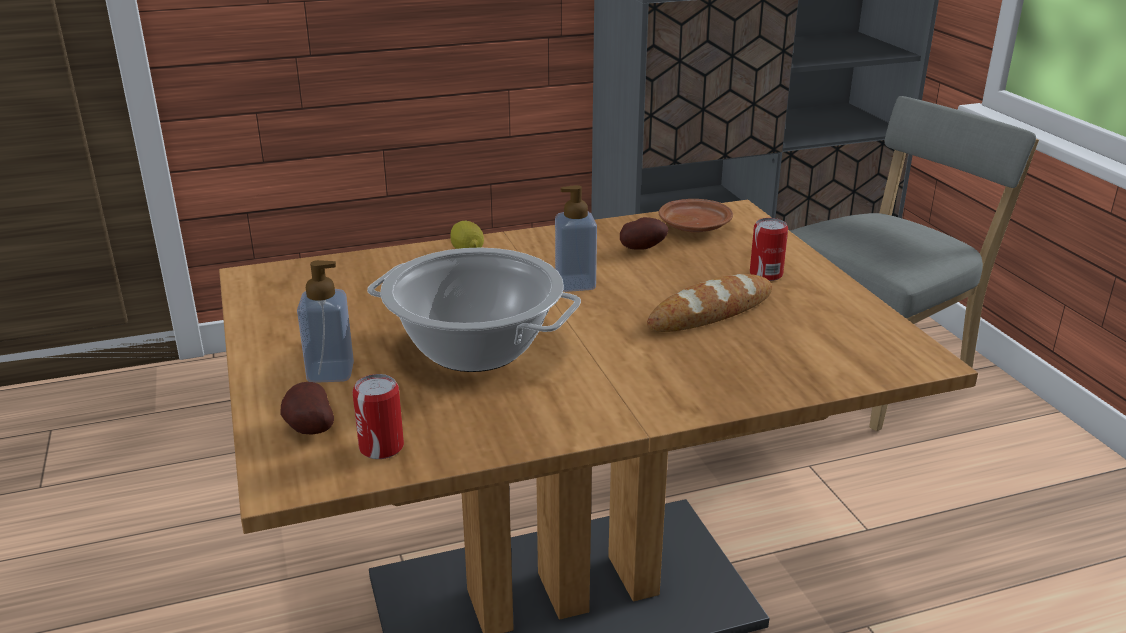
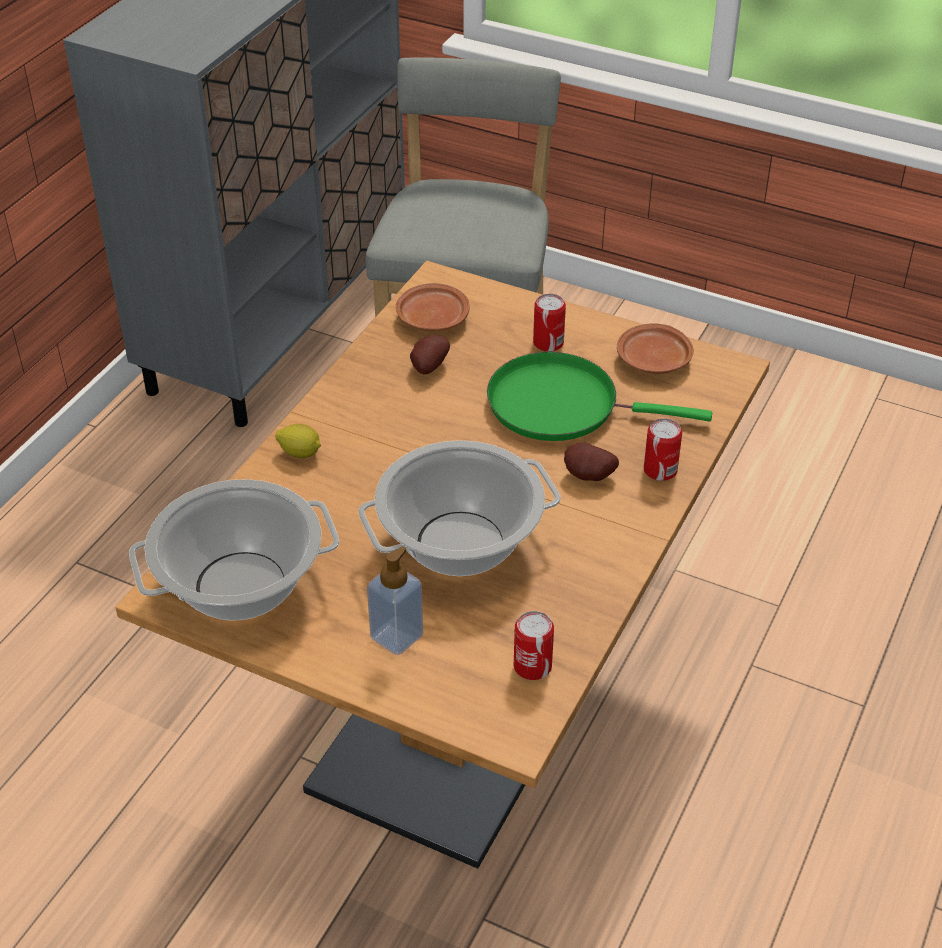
camera: 45 degrees left, 15 degrees up
potato [280,382,334,435] -> potato moved to [564,443,619,481]
soap dispenser [555,185,597,292] -> none
bread [647,274,772,332] -> green frying pan [487,352,712,441]
none -> cooking pot [129,479,340,621]
none -> brown plate [617,323,694,374]
none -> can [644,418,682,481]

